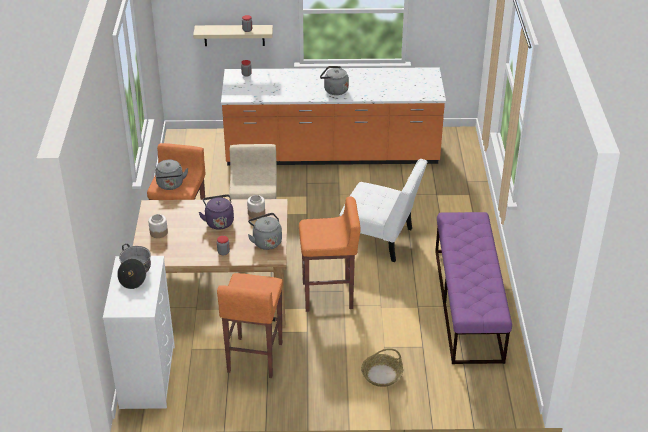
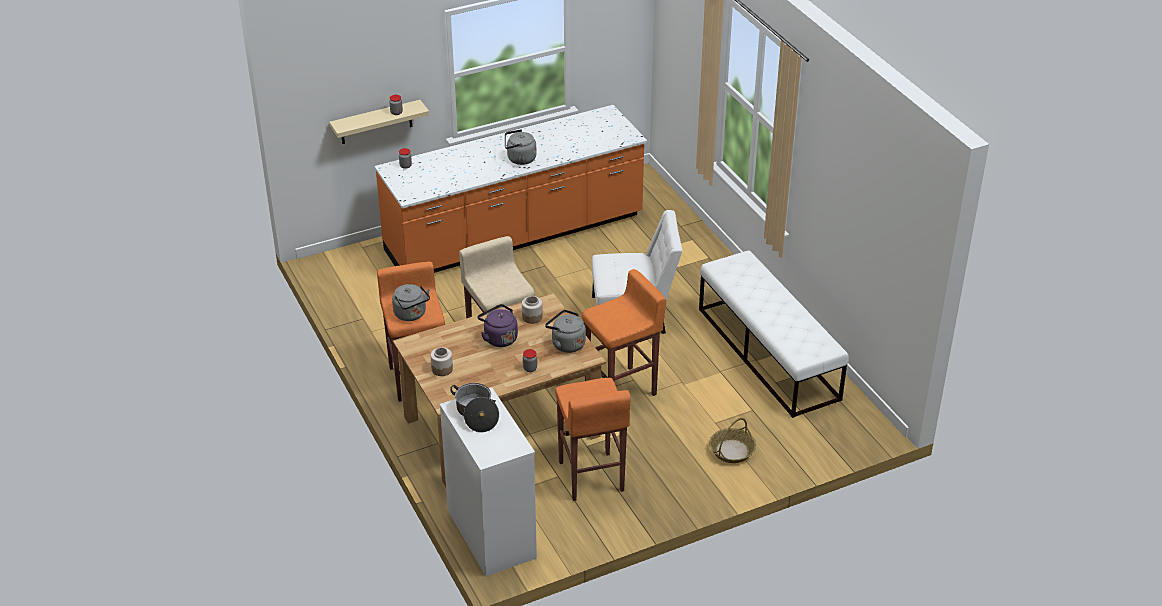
camera: 25 degrees left, 0 degrees up
purple bench [435,212,512,364] -> white bench [699,251,849,418]

